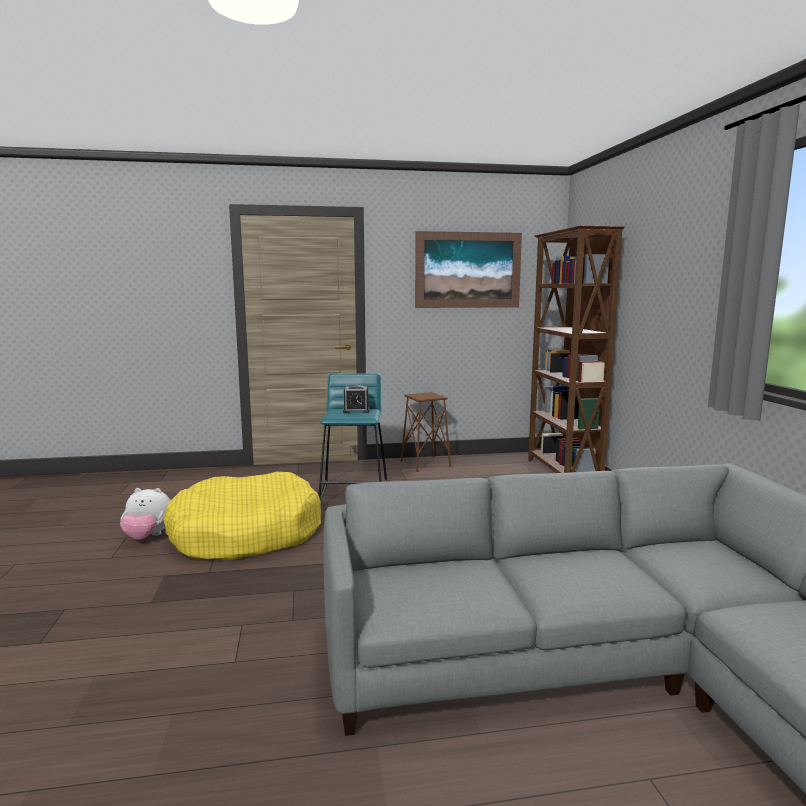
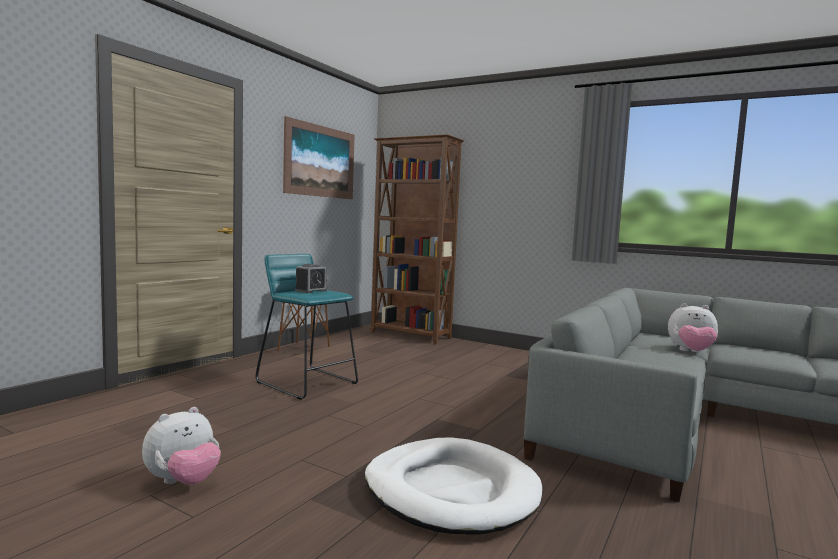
camera: 50 degrees left, 5 degrees down
yellow dog bed [163,472,321,560] -> none
none -> white dog bed [365,437,543,534]
none -> plush toy [668,303,718,352]

